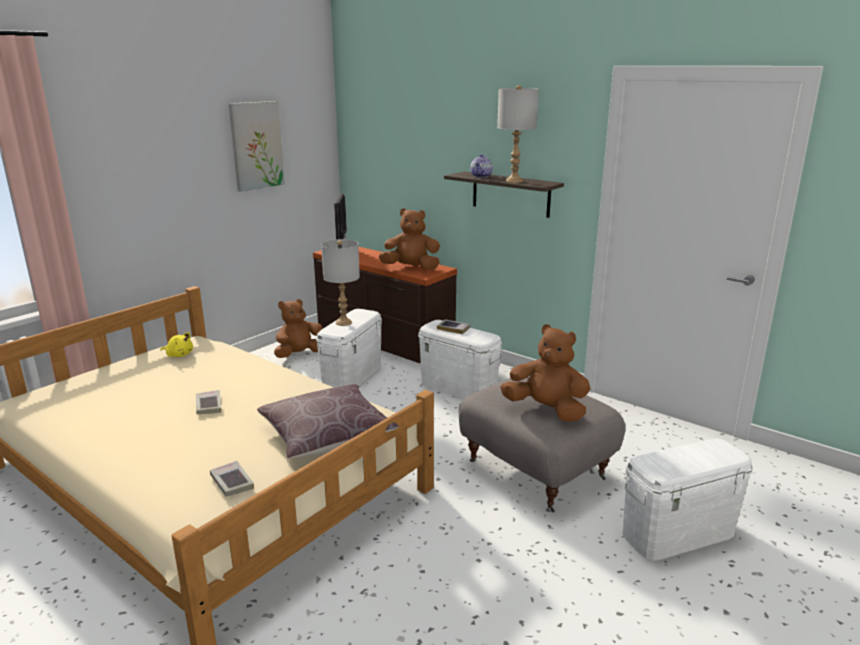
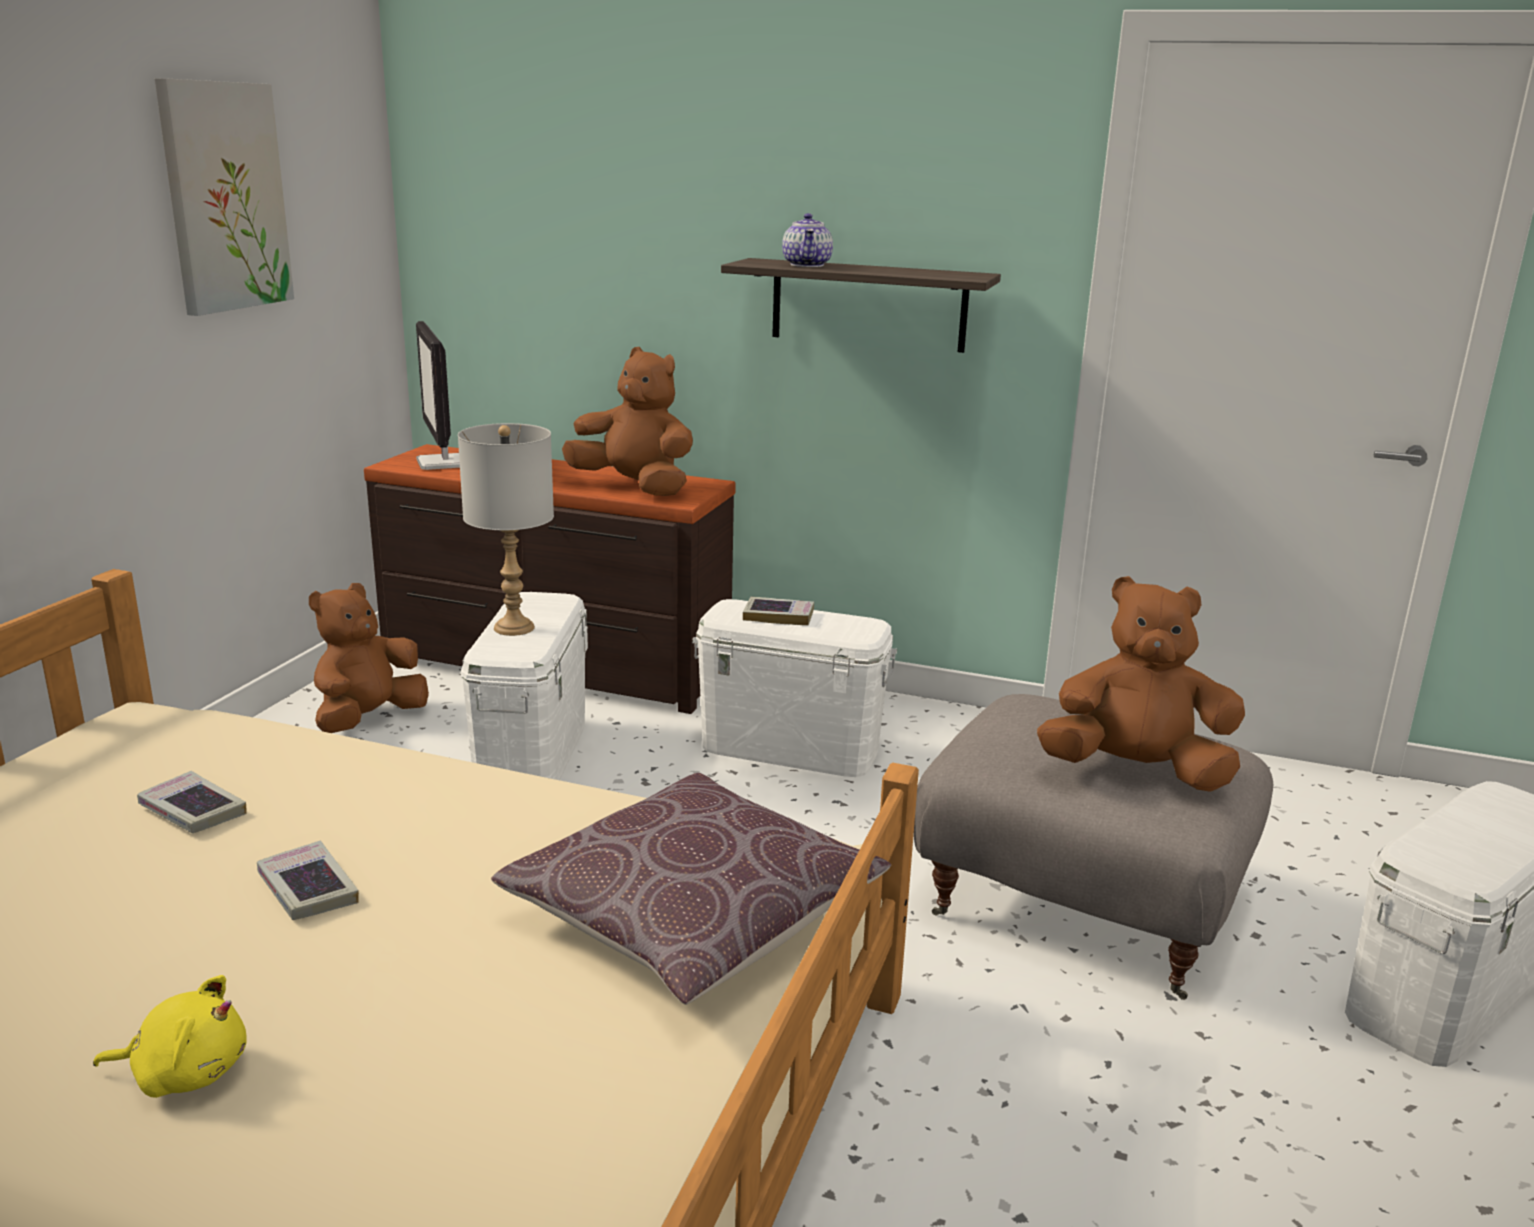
camera: 20 degrees left, 0 degrees up
yellow plush toy [161,332,193,357] -> yellow plush toy moved to [93,975,247,1098]
book [210,461,254,496] -> book moved to [137,771,247,833]
brown plush toy [379,208,440,270] -> brown plush toy turned 45 degrees clockwise [562,347,693,496]
grey table lamp [497,85,539,183] -> none

